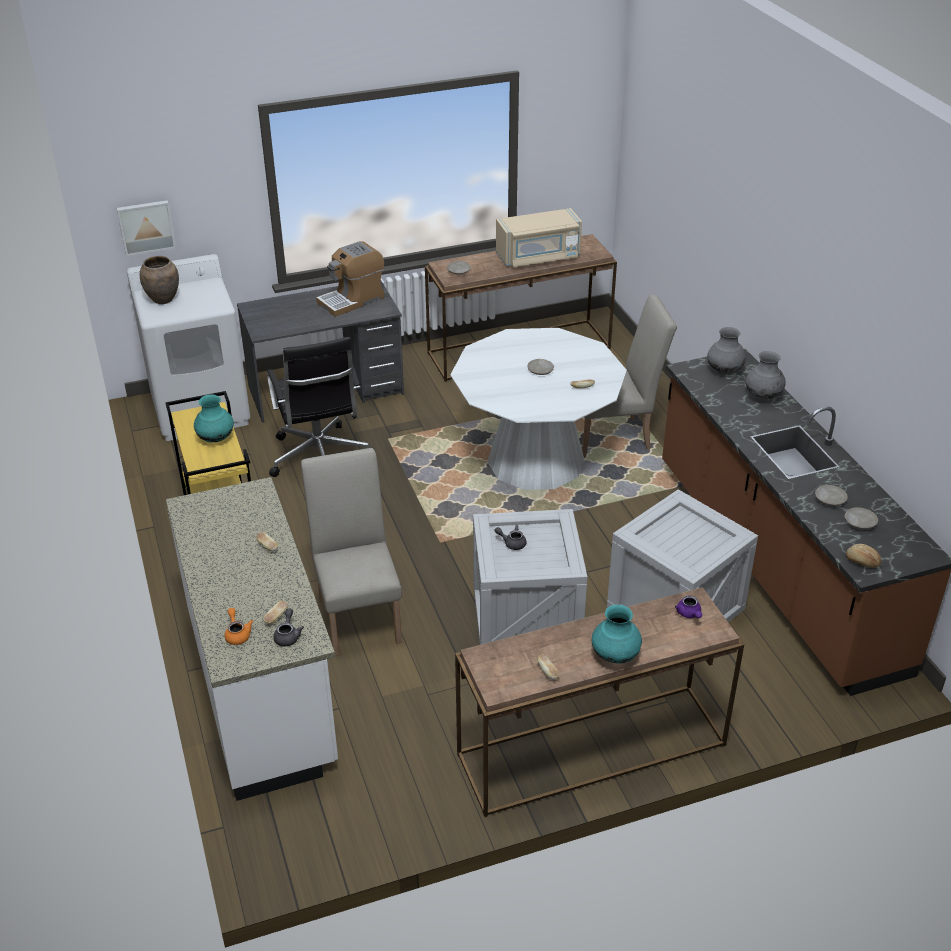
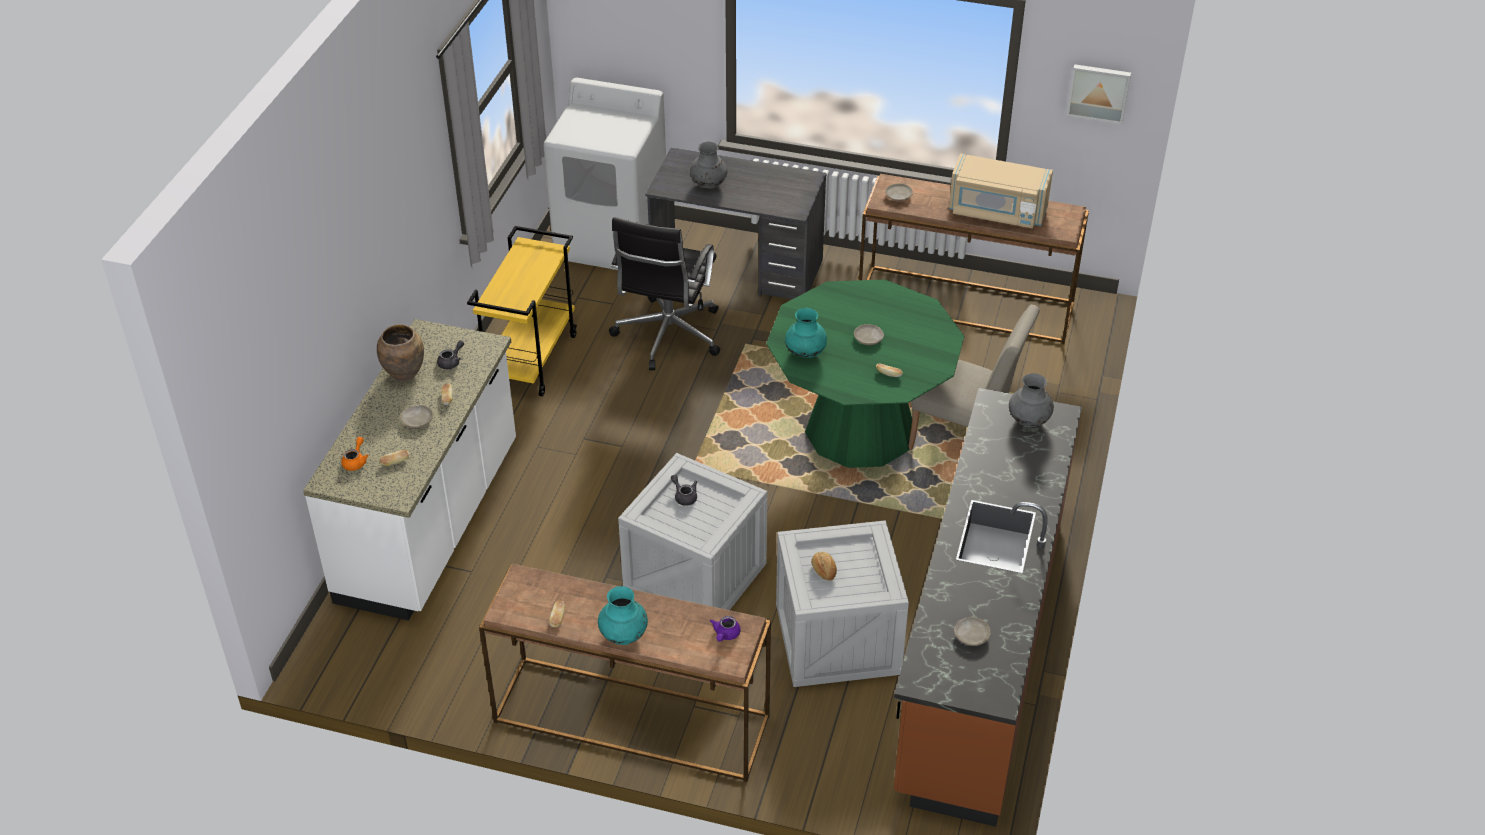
camera: 35 degrees right, 5 degrees up
picture [117,200,176,256] -> picture moved to [1066,64,1131,124]
brown vase [140,256,179,304] -> brown vase moved to [377,324,424,381]
turquoise vase [194,394,234,442] -> turquoise vase moved to [785,308,827,358]
grey teapot [273,608,304,646] -> grey teapot moved to [437,340,464,369]
beige chair [301,448,402,656] -> none
coffee machine [316,241,385,317] -> none
white dining table [450,328,627,490] -> green dining table [766,279,964,468]
grey vase [746,351,786,400] -> grey vase moved to [690,142,727,189]
beige plate [815,485,848,506] -> beige plate moved to [400,405,433,428]
bread [846,544,881,568] -> bread moved to [811,552,837,581]

